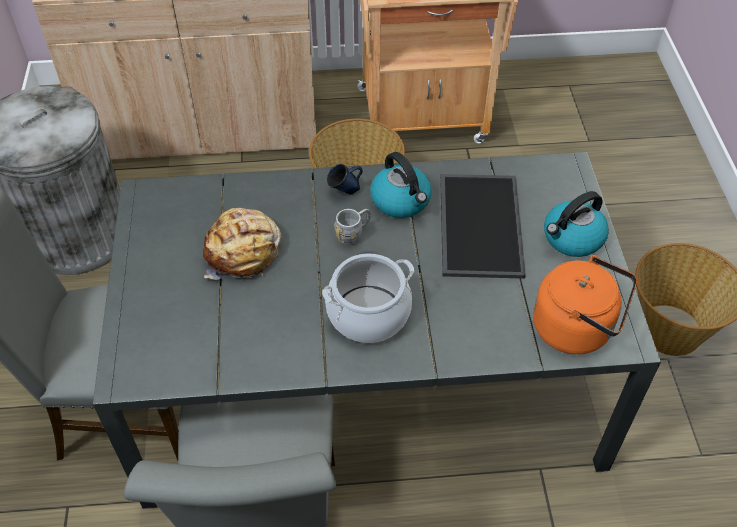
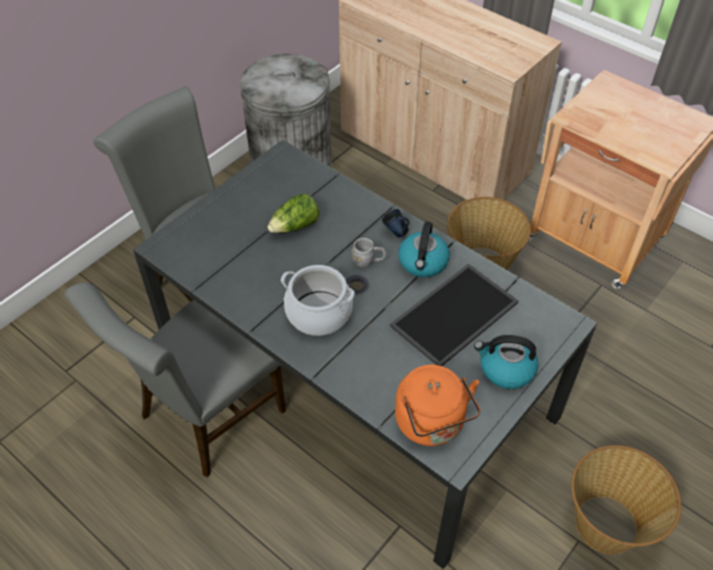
camera: 45 degrees right, 0 degrees up
bread [203,208,282,280] -> lettuce [267,194,319,233]

